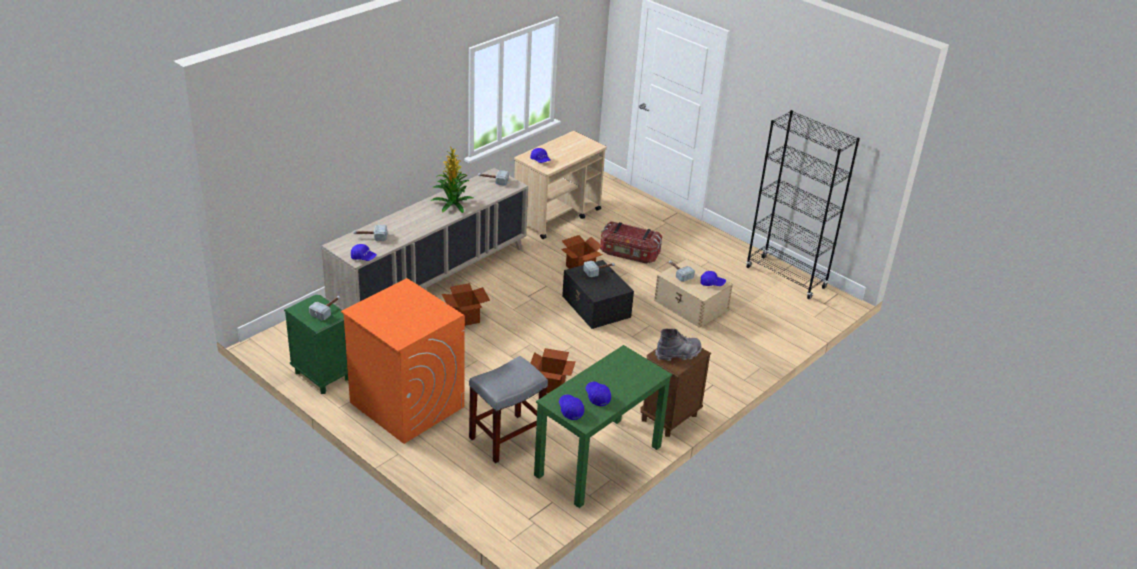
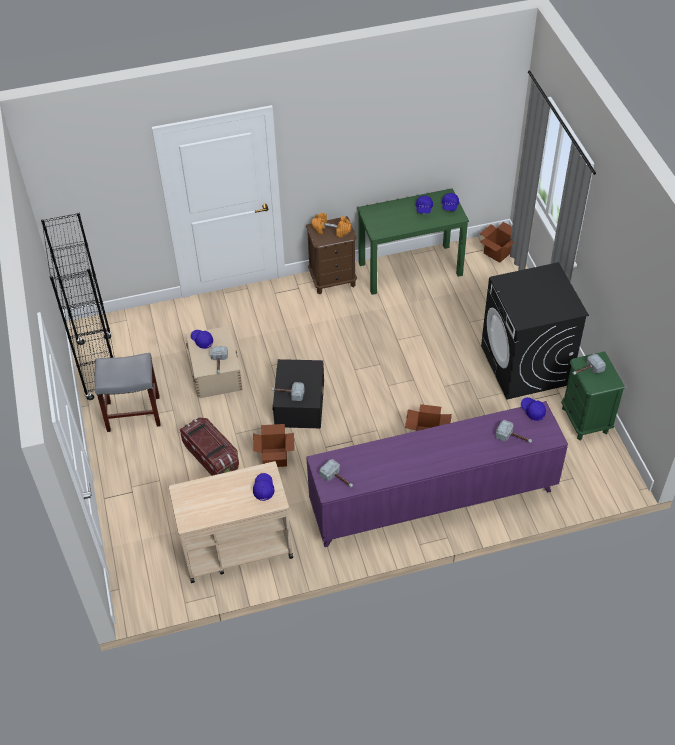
camera: 145 degrees left, 15 degrees up
beige cabinet [321,168,528,310] -> purple cabinet [306,401,568,547]
orange washing machine [341,278,465,444] -> black washing machine [481,262,589,400]
potted plant [431,146,473,213] -> none
grey stool [469,356,548,463] -> grey stool moved to [95,353,161,432]
cardboard box [531,348,576,393] -> cardboard box moved to [480,222,514,263]
grey boot [655,329,702,361] -> orange dumbbell [312,213,351,238]

